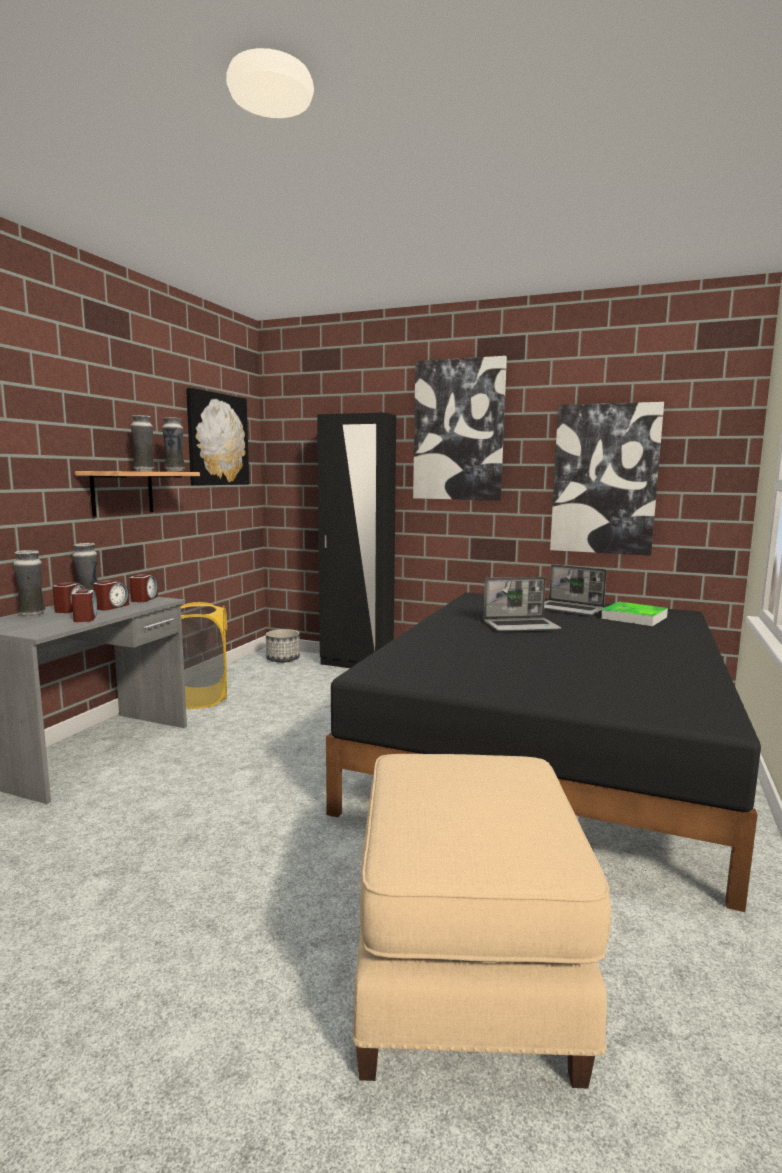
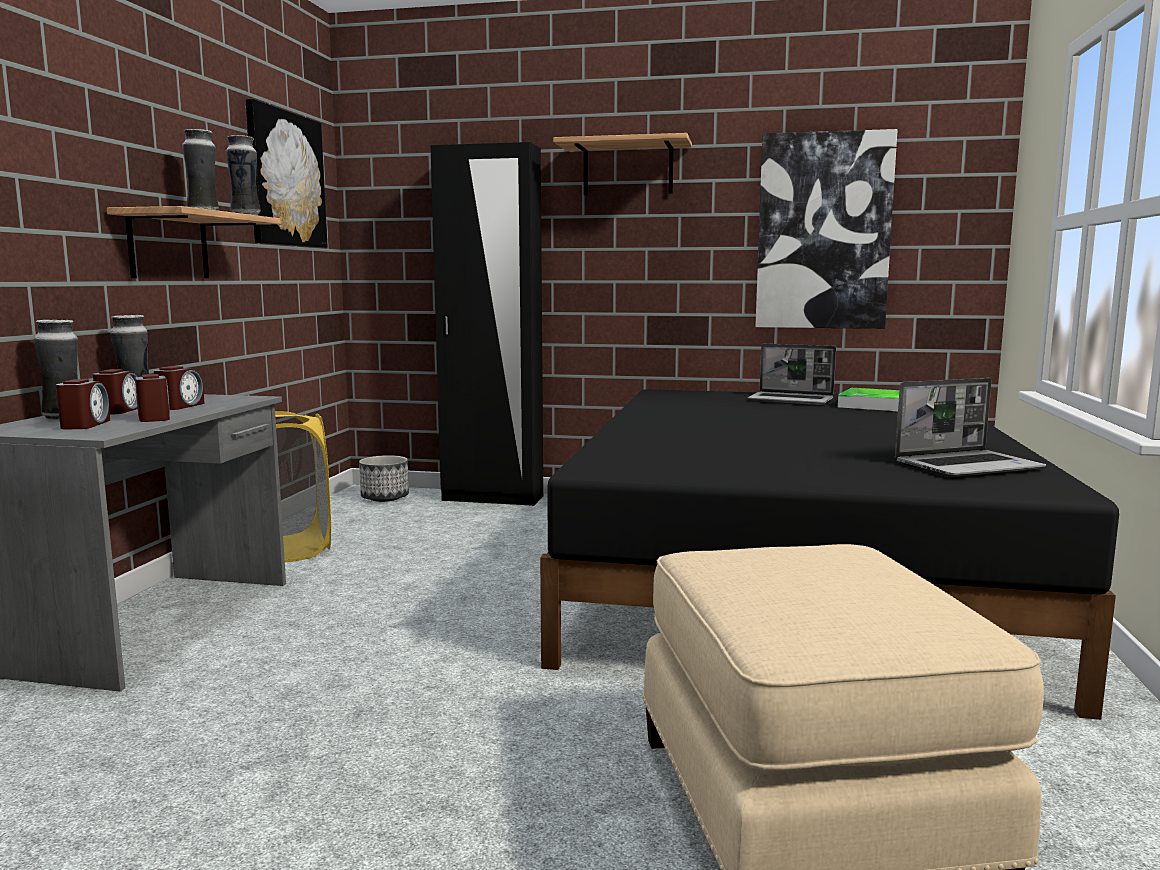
camera: 10 degrees left, 0 degrees up
alarm clock [130,574,158,602] -> alarm clock moved to [56,379,110,429]
picture [413,356,507,501] -> shelf [553,133,692,195]
laptop [483,577,561,632] -> laptop moved to [895,378,1046,477]

